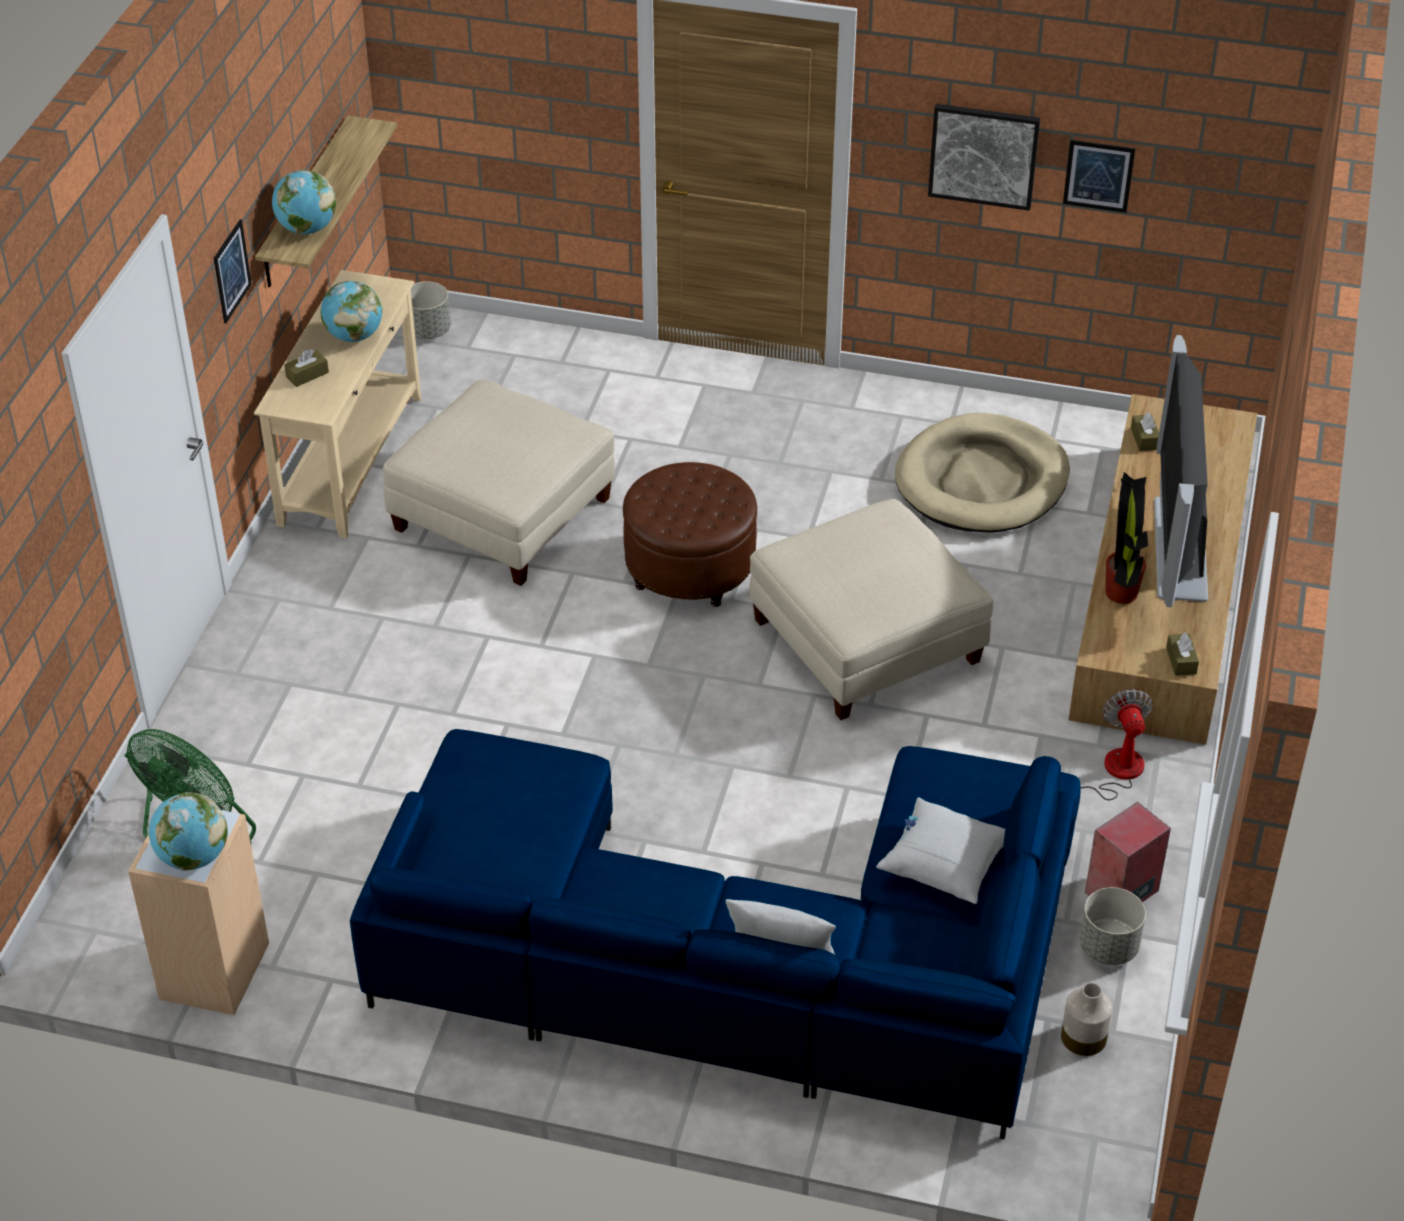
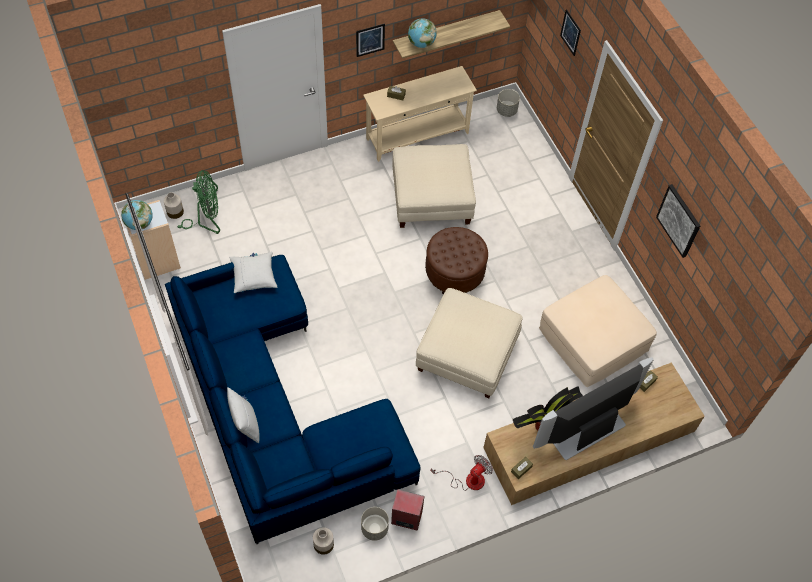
camera: 50 degrees right, 15 degrees up
globe [320,281,382,342] -> none
grey pillow [876,797,1005,904] -> grey pillow moved to [229,252,278,293]
beige dog bed [895,413,1070,533] -> beige ottoman [539,275,657,387]
picture [1063,140,1135,213] -> picture moved to [560,9,581,56]
none -> beige vase [164,192,184,219]

